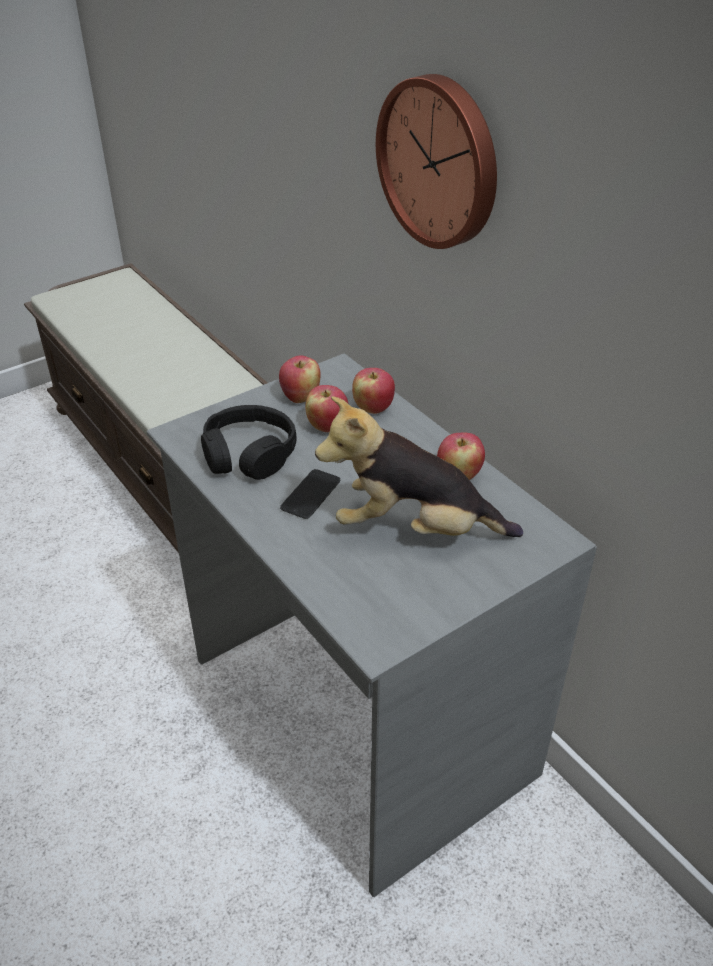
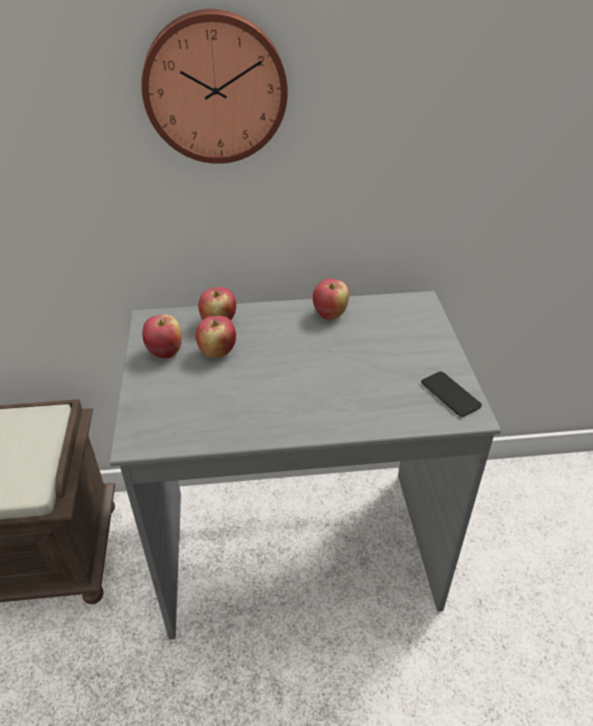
camera: 60 degrees left, 0 degrees up
black headphones [201,405,297,480] -> none
phone [280,469,340,519] -> phone moved to [421,372,482,417]
plush toy [315,396,523,537] -> none

